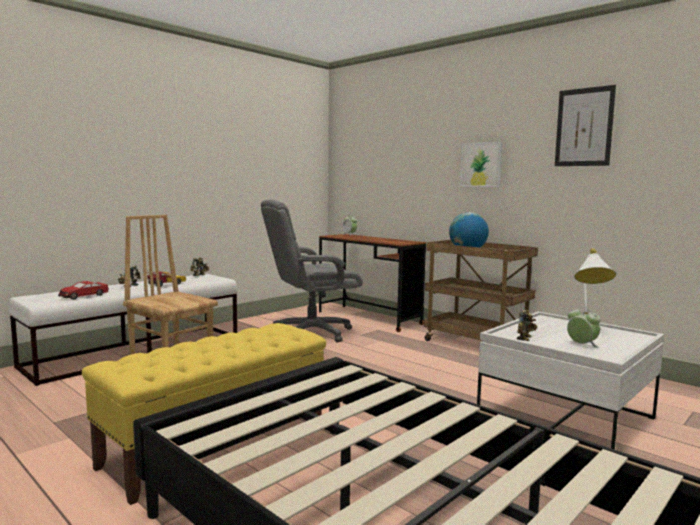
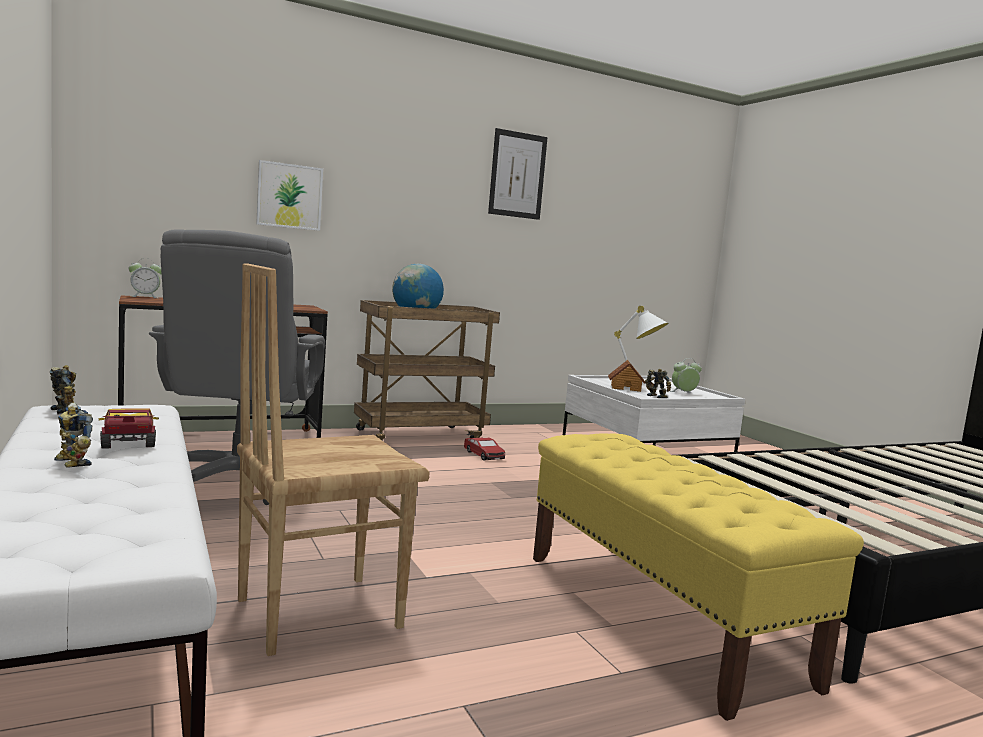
camera: 70 degrees left, 0 degrees up
toy car [58,281,109,300] -> toy car moved to [464,438,505,460]
picture [460,142,502,187] -> picture moved to [256,160,323,231]
none -> toy house [608,360,645,392]

